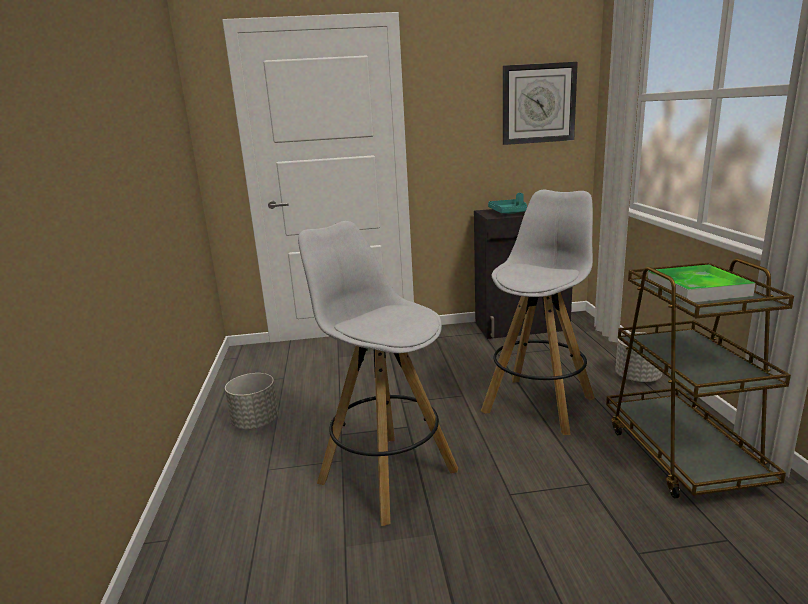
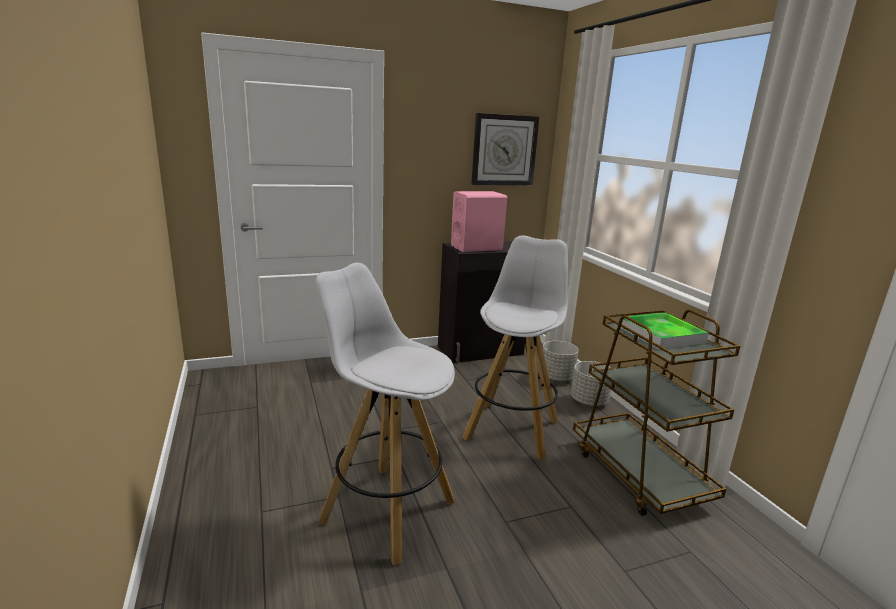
camera: 15 degrees left, 0 degrees up
grey planter [225,373,278,429] -> grey planter moved to [543,341,579,381]
turquoise tray [488,193,527,214] -> pink speaker [451,191,507,252]

